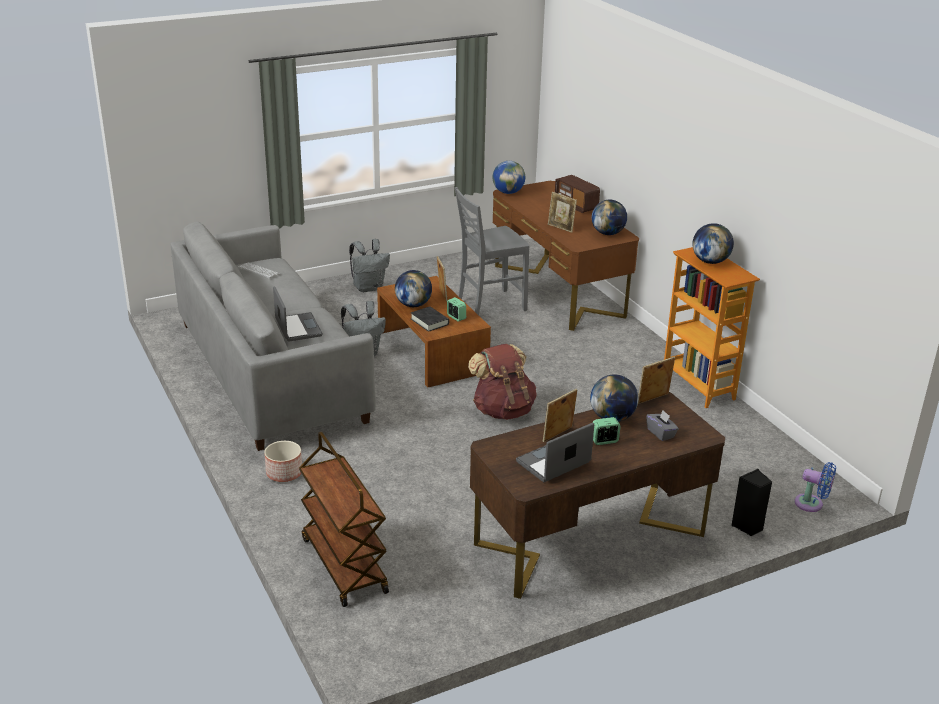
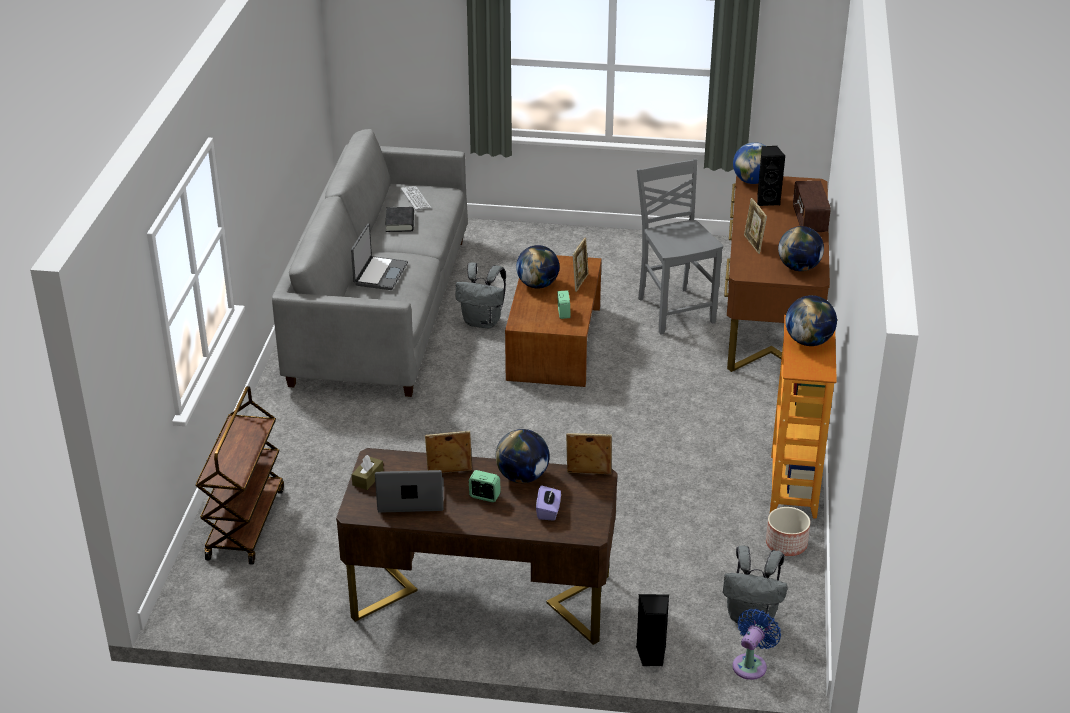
camera: 35 degrees right, 5 degrees up
planter [264,441,302,482] -> planter moved to [766,507,810,556]
grey backpack [349,239,390,292] -> grey backpack moved to [723,545,788,624]
black book [411,306,449,332] -> black book moved to [385,207,414,232]
grey chair [455,187,530,315] -> grey chair turned 60 degrees clockwise [637,158,723,334]
brown backpack [468,344,537,420] -> none
grey tissue box [646,410,679,441] -> purple tissue box [536,485,561,521]
blue fan [794,462,836,512] -> blue fan turned 120 degrees counterclockwise [732,609,781,680]
none -> brown tissue box [351,455,384,490]
none -> black speaker [757,146,785,206]

